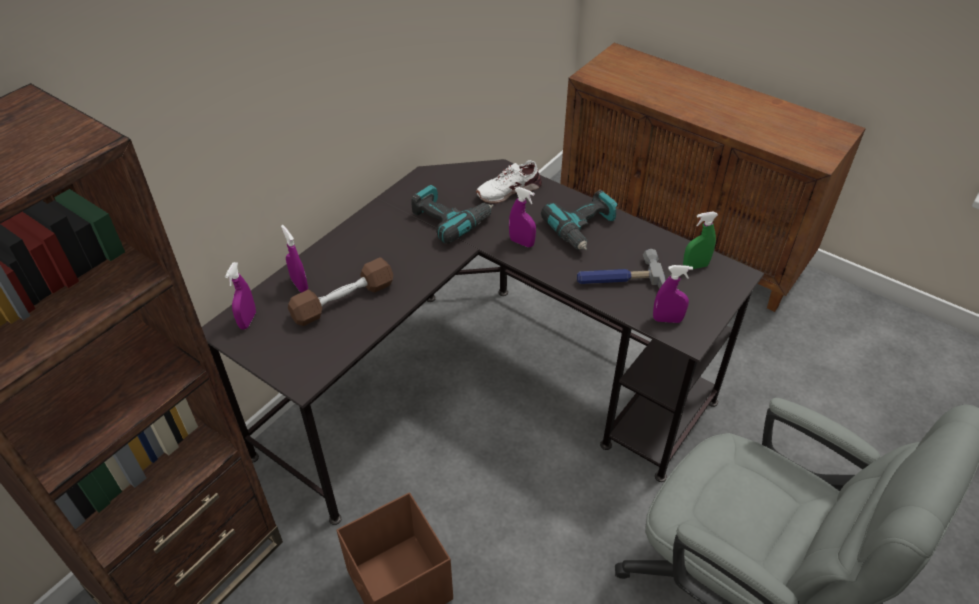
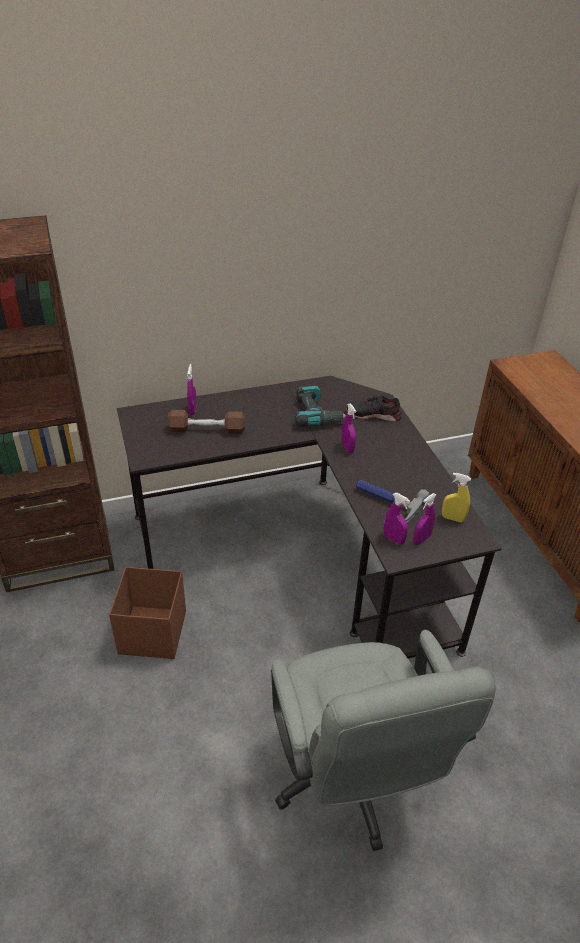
camera: 35 degrees right, 5 degrees down
purple spray bottle [225,262,256,329] -> purple spray bottle moved to [413,493,436,545]
white shoe [476,160,542,204] -> black shoe [346,395,402,422]
power drill [541,190,617,250] -> none
green spray bottle [683,211,718,269] -> yellow spray bottle [442,472,471,522]

